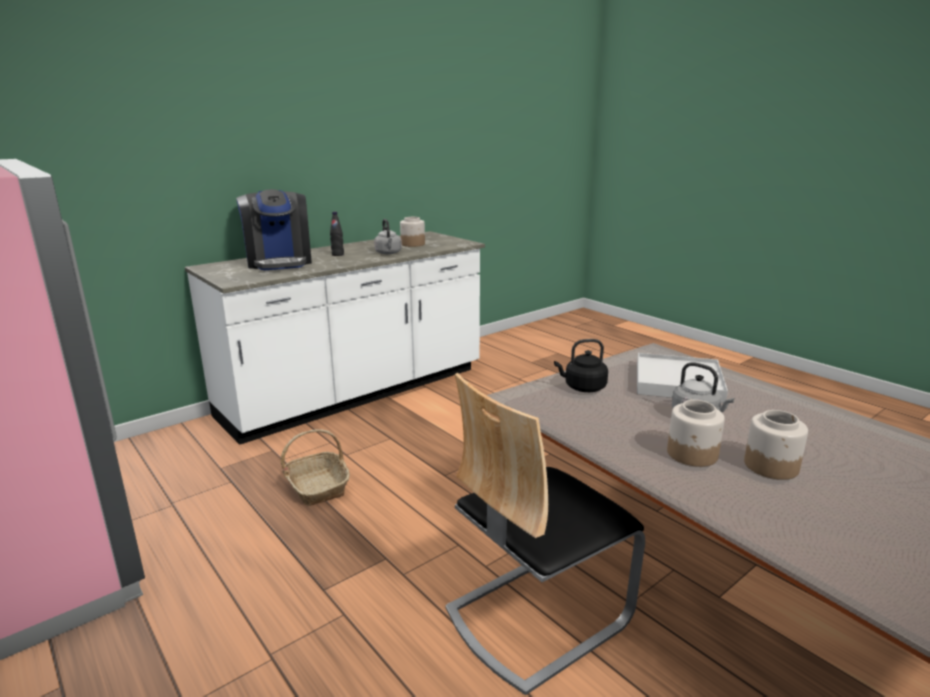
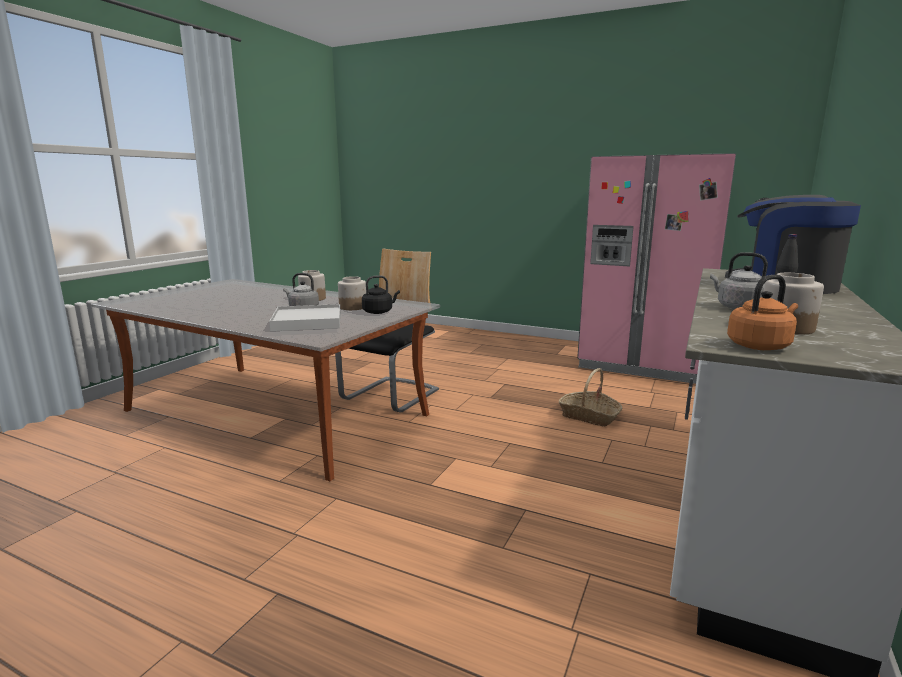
camera: 155 degrees right, 5 degrees down
jar [744,410,808,480] -> jar moved to [338,276,366,310]
none -> orange kettle [727,275,798,350]

